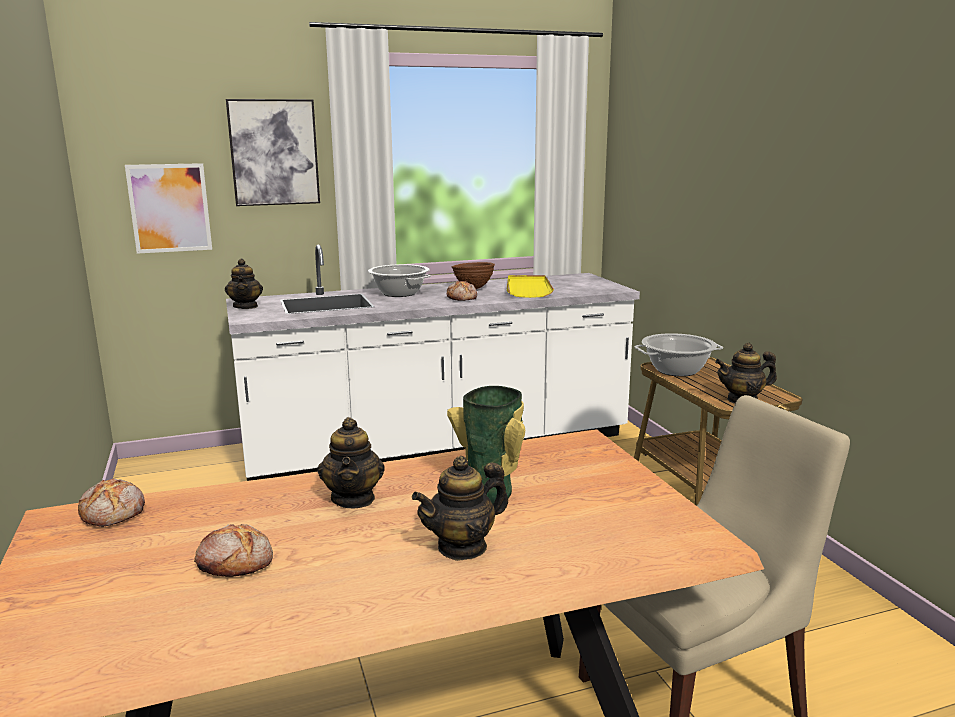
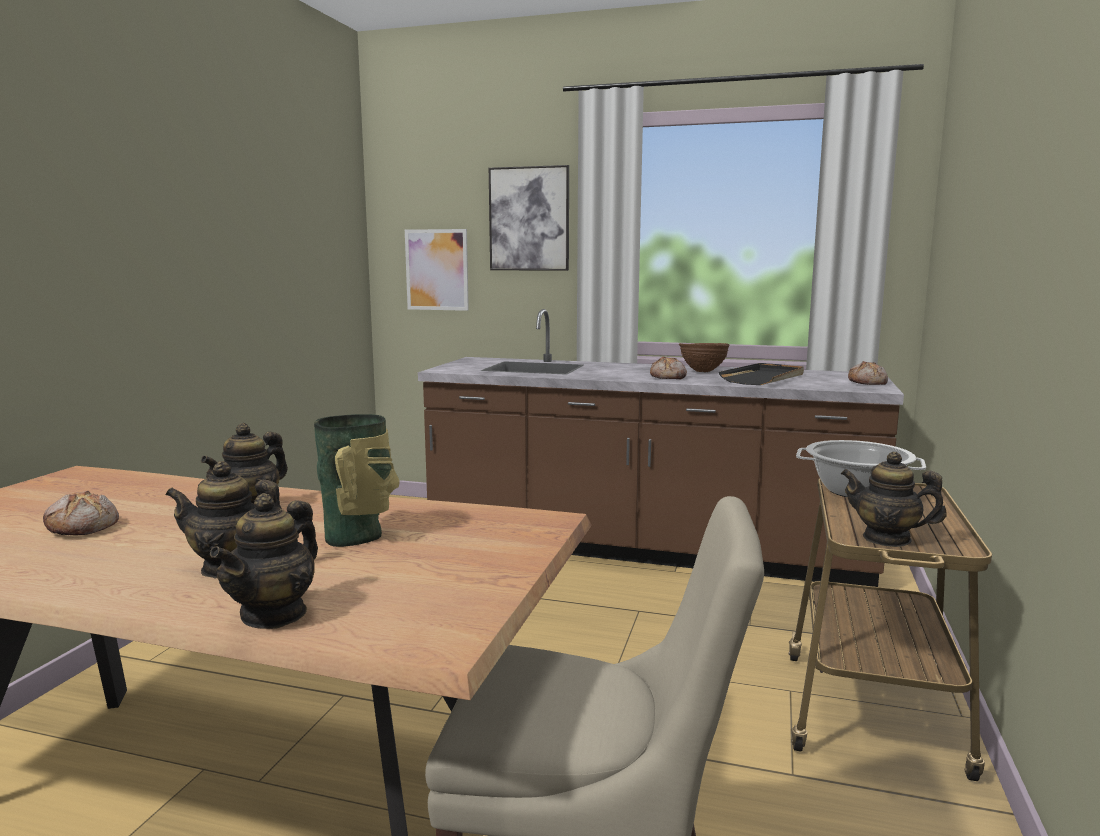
camera: 35 degrees right, 5 degrees down
bread [78,478,145,527] -> bread moved to [848,361,888,385]
teapot [225,259,263,309] -> teapot moved to [210,493,318,629]
white counter [226,244,640,481] -> brown counter [418,309,904,587]
cooking pot [368,264,431,297] -> none
yellow tray [506,275,554,298] -> black tray [719,363,804,385]

